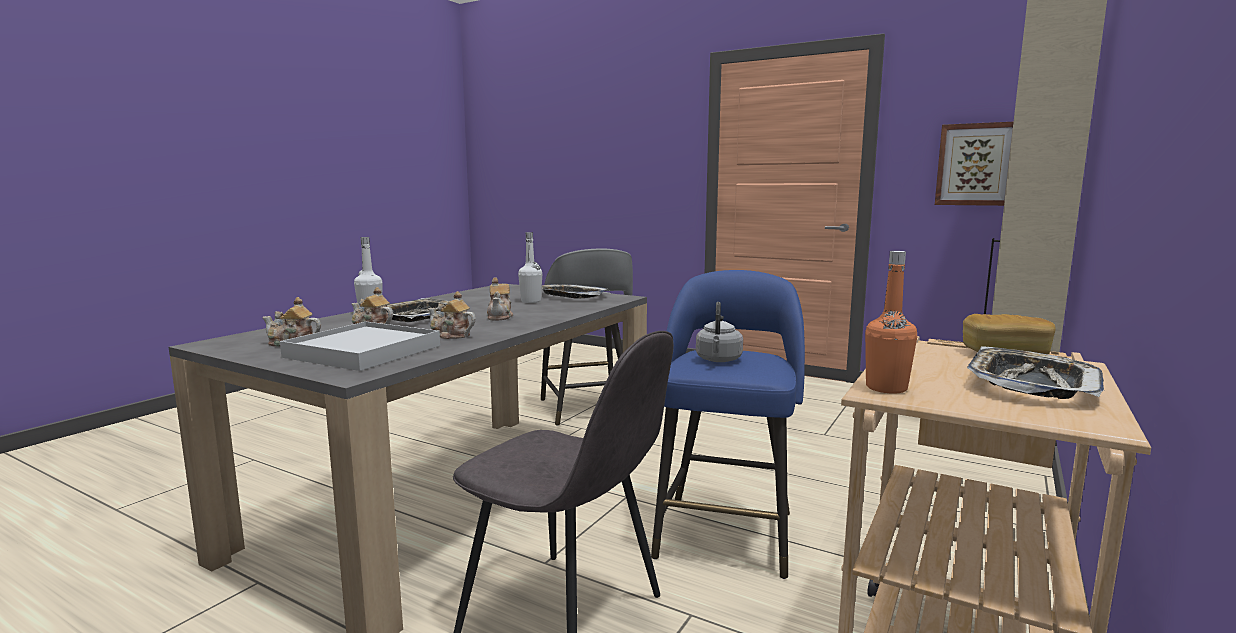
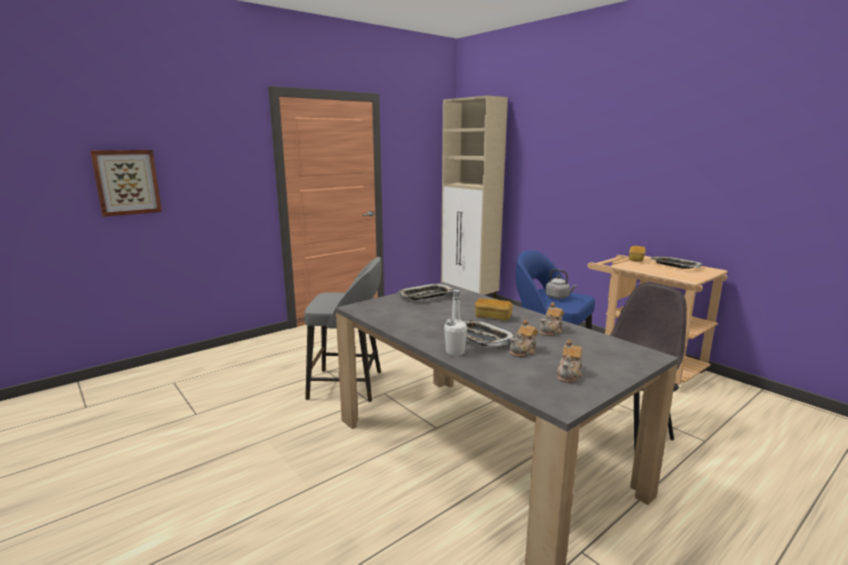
camera: 70 degrees left, 5 degrees up
white tray [280,322,440,371] -> none
teapot [487,277,513,320] -> bread [475,299,513,320]
white bottle [518,232,542,303] -> none
orange bottle [865,251,917,394] -> none
picture [935,122,1013,206] -> picture moved to [90,150,162,217]

